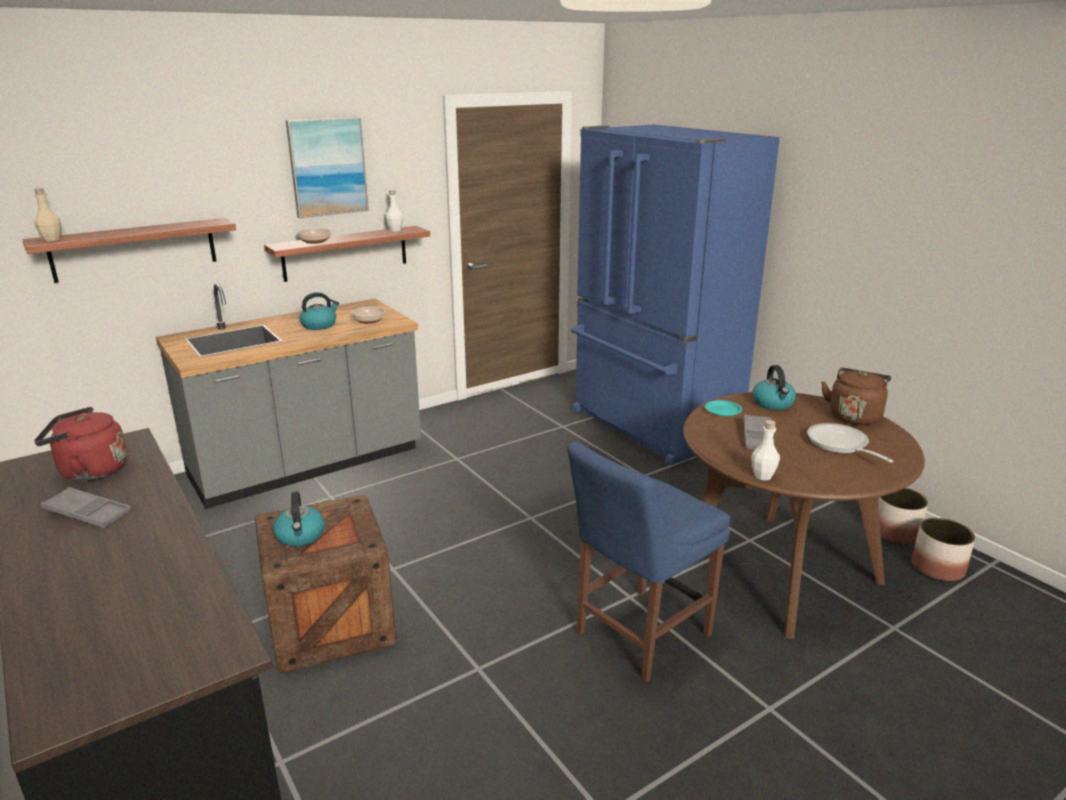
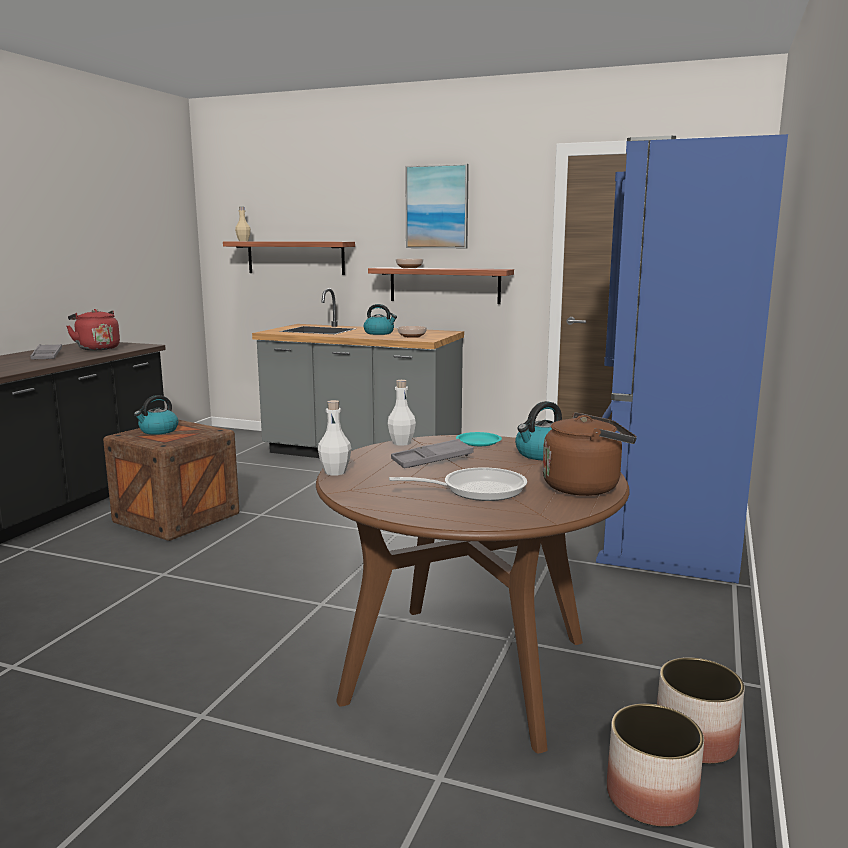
camera: 55 degrees right, 10 degrees down
white bottle [385,190,403,232] -> white bottle moved to [388,380,416,446]
blue chair [567,441,730,683] -> none
frying pan [807,423,894,463] -> frying pan turned 45 degrees clockwise [389,467,527,501]

